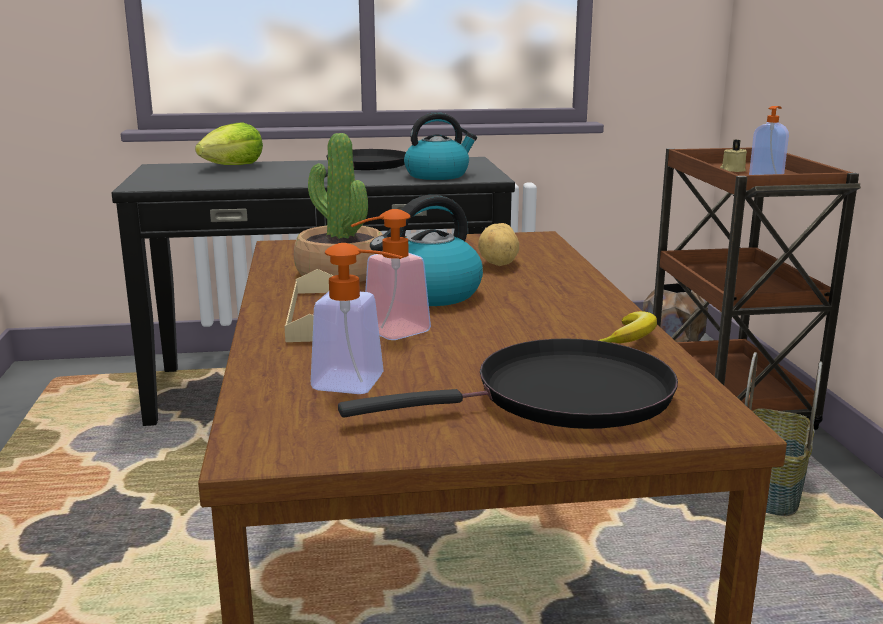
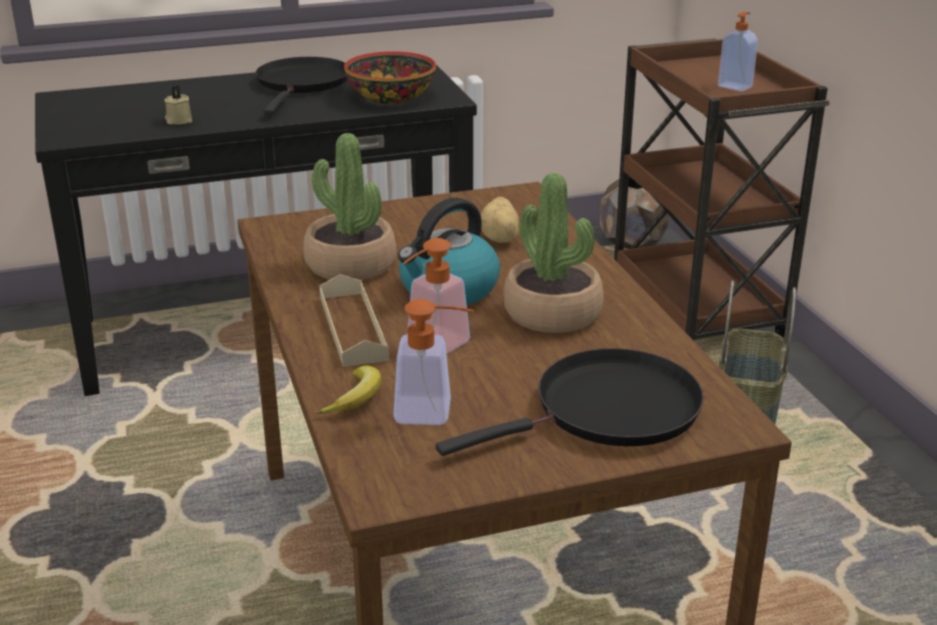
camera: 10 degrees left, 10 degrees up
lettuce [195,123,263,165] -> none
kettle [404,112,477,180] -> bowl [344,51,436,104]
banana [597,311,657,343] -> banana moved to [316,365,382,414]
beige candle [720,139,747,172] -> beige candle moved to [164,85,192,125]
none -> potted plant [503,173,604,333]

